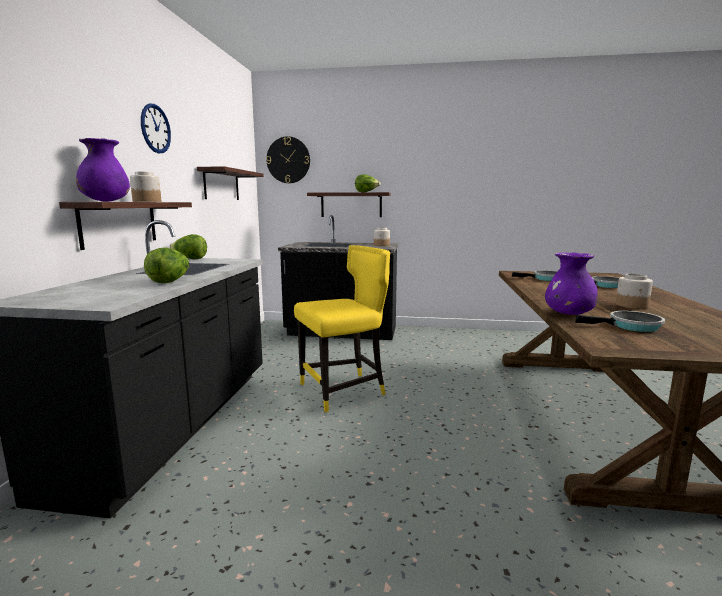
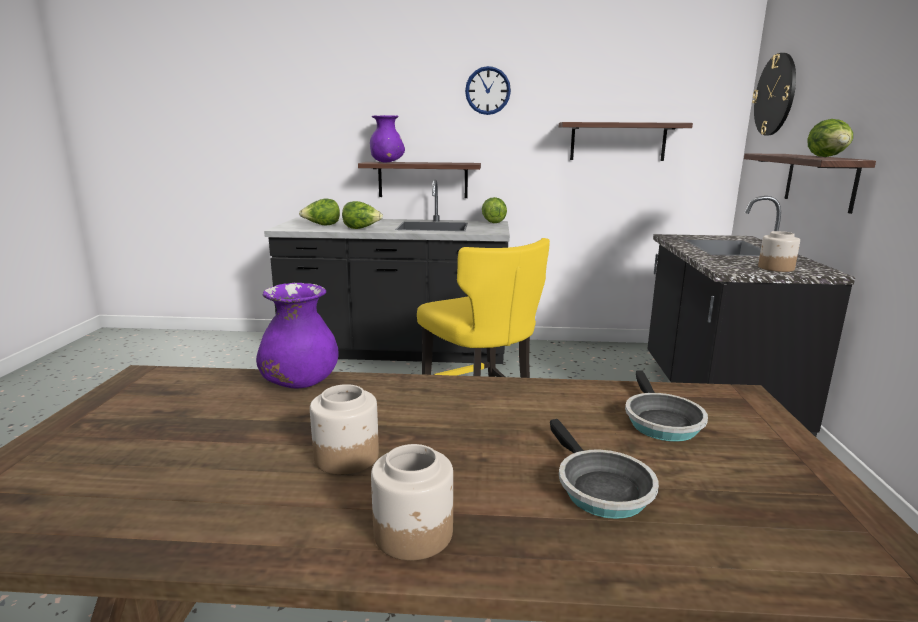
camera: 85 degrees right, 5 degrees up
jar [130,171,161,202] -> jar moved to [371,444,453,560]
frying pan [575,311,665,332] -> none
none -> lettuce [299,199,340,226]

